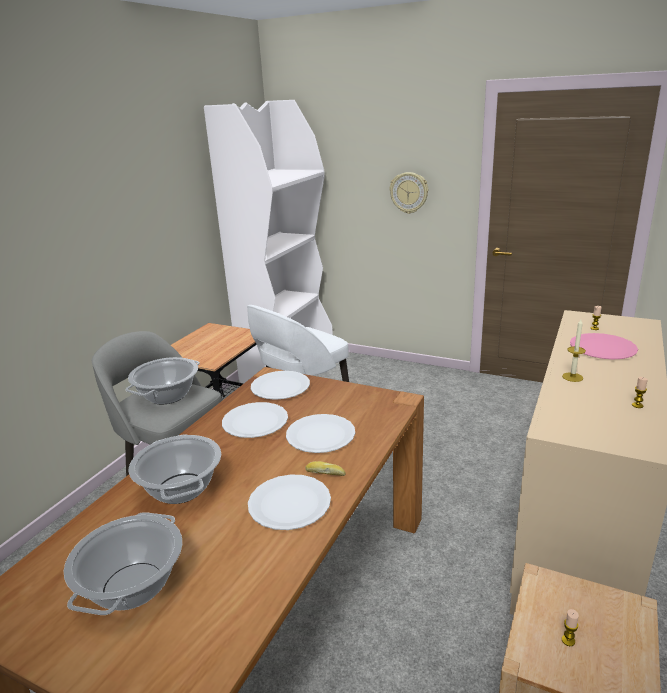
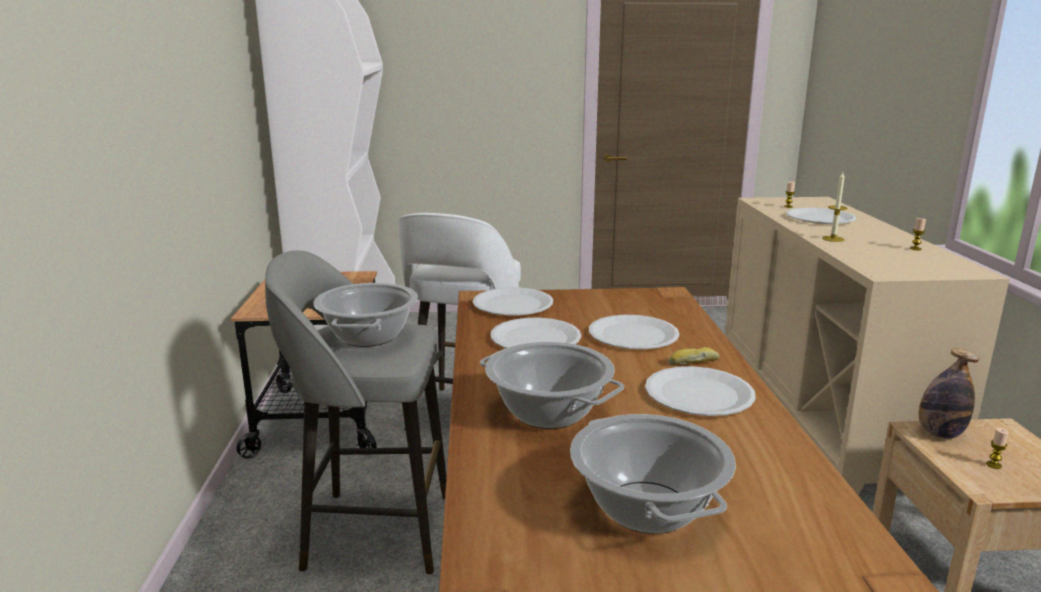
camera: 30 degrees left, 5 degrees down
wall clock [390,172,428,214] -> none
pink plate [570,333,638,360] -> white plate [786,208,856,224]
none -> bottle [919,348,980,439]

